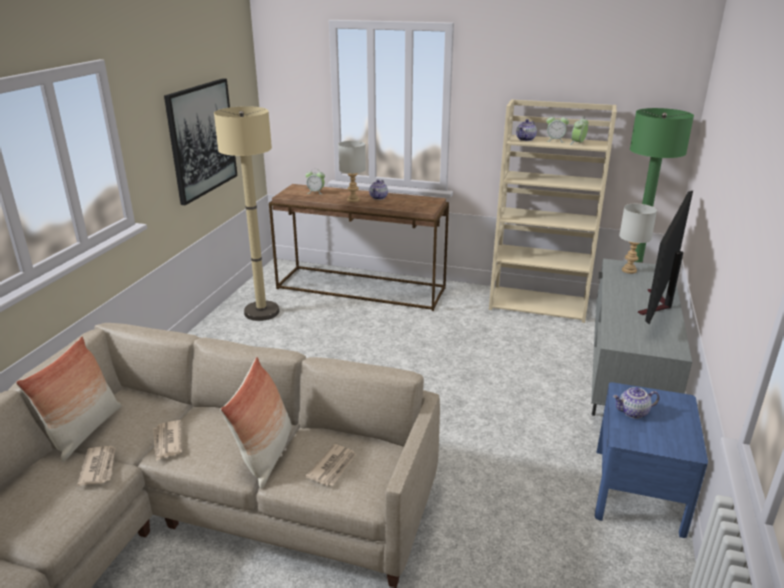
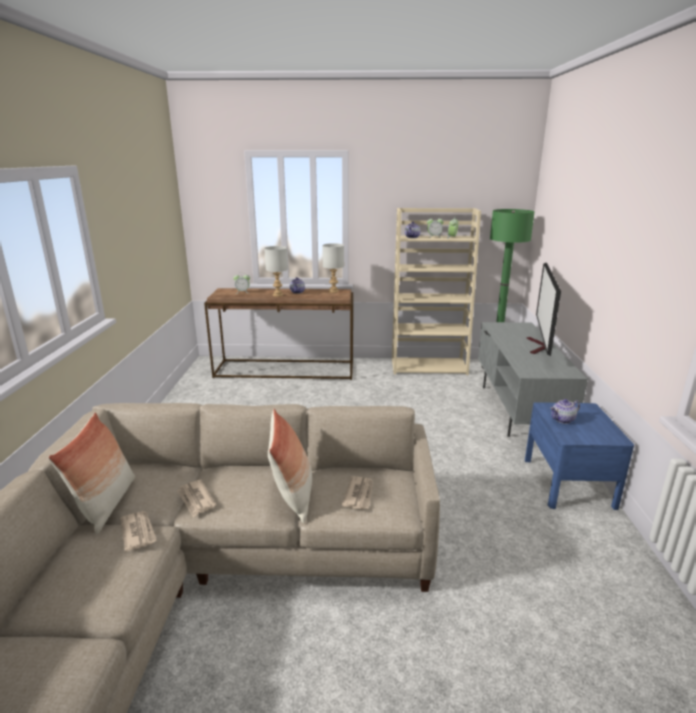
camera: 15 degrees left, 5 degrees down
picture [164,78,237,205] -> none
beige floor lamp [214,106,279,321] -> none
grey table lamp [619,204,657,274] -> grey table lamp moved to [322,243,344,293]

